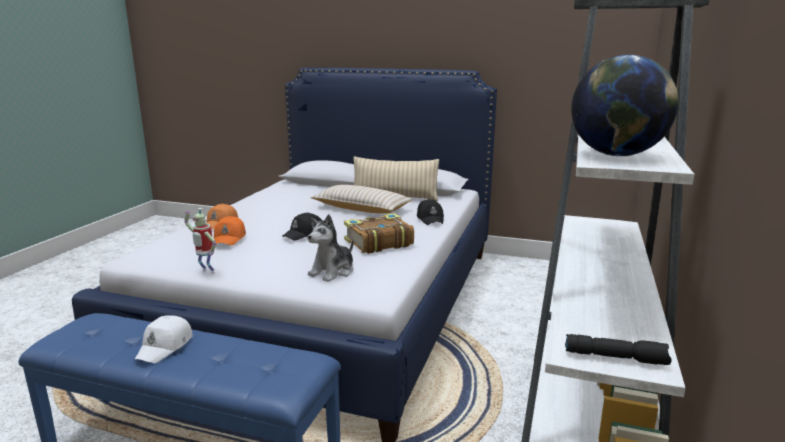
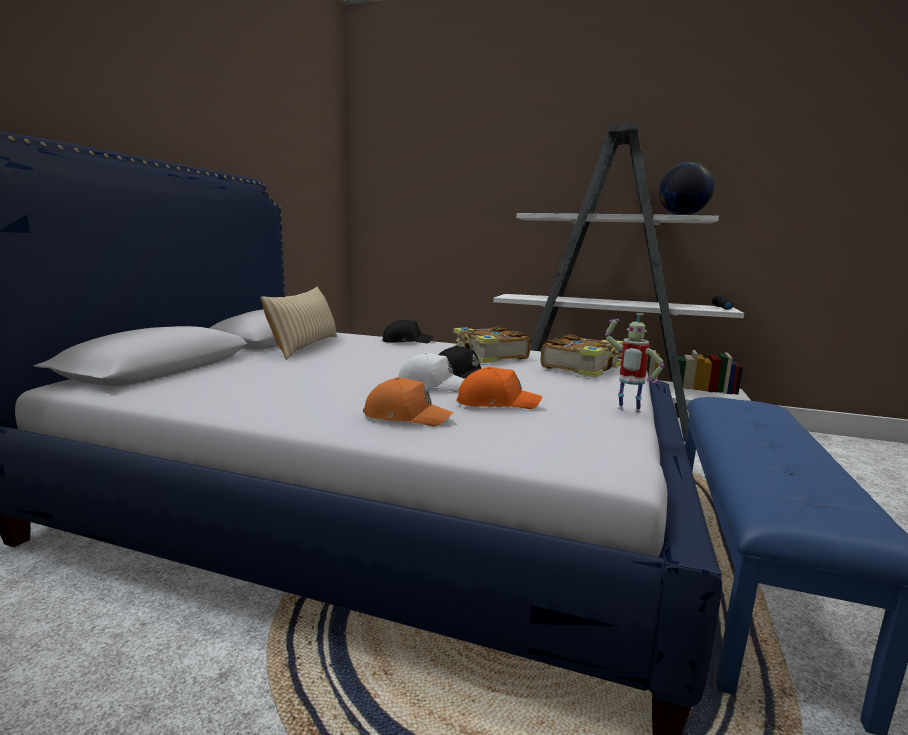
camera: 90 degrees left, 5 degrees down
white cap [134,315,193,363] -> white cap moved to [398,352,464,392]
toy robot [183,208,216,274] -> toy robot turned 90 degrees clockwise [605,313,665,413]
plush toy [308,214,354,282] -> book [541,334,624,378]
beige pillow [310,185,413,214] -> none

